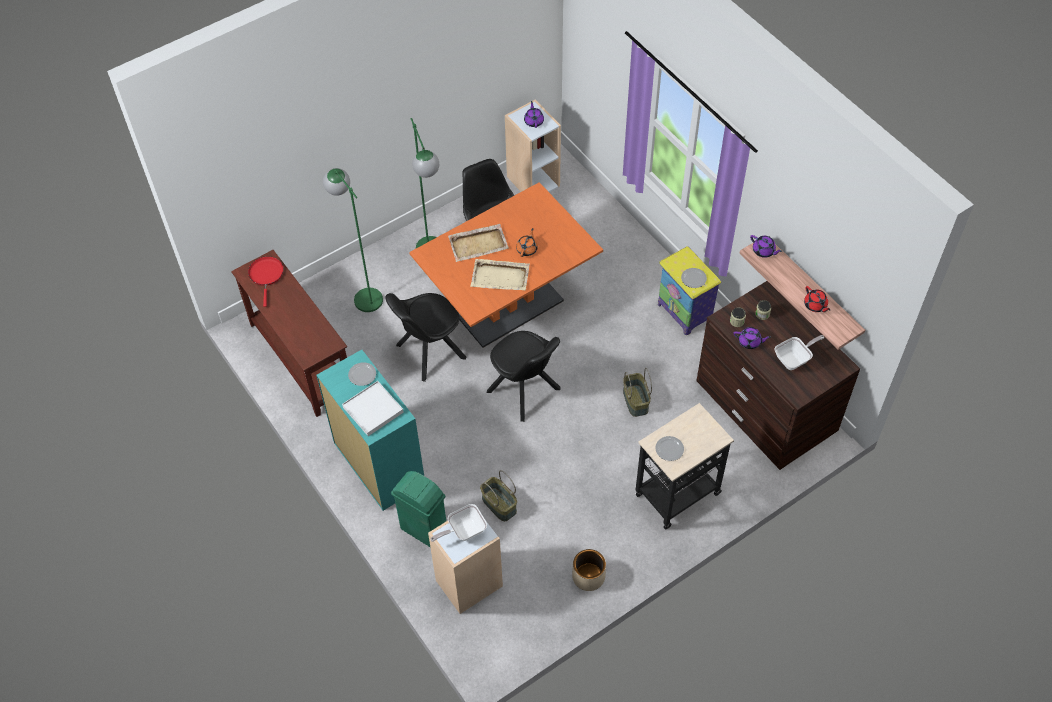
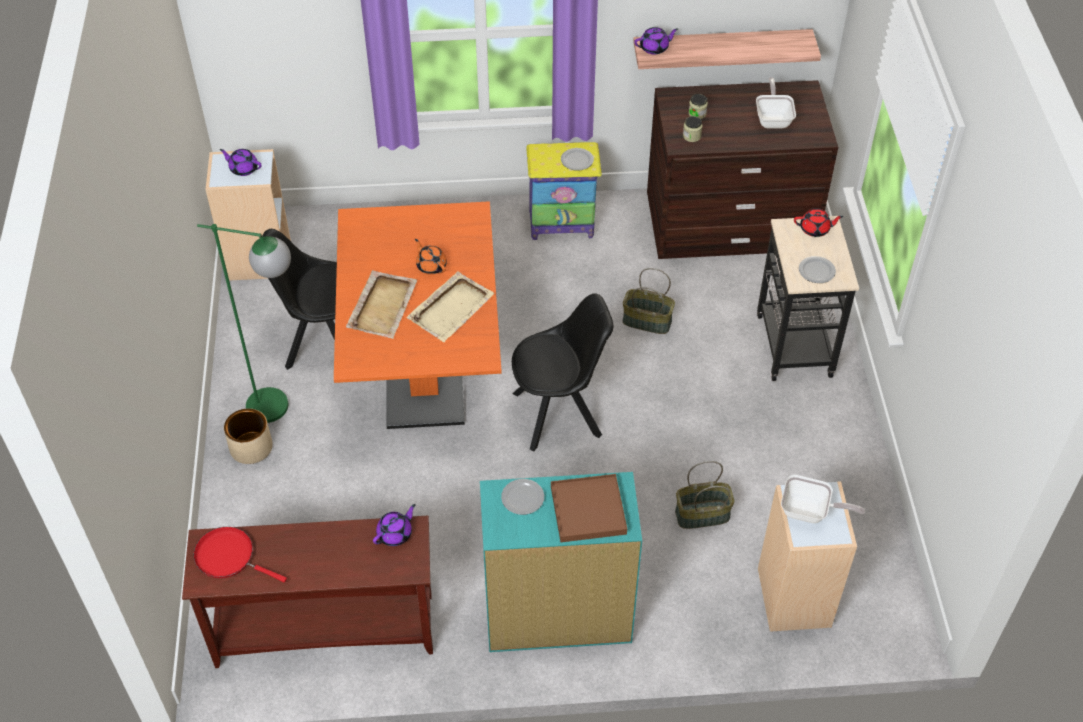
camera: 60 degrees left, 5 degrees down
green floor lamp [323,168,383,312] -> none
white tray [342,381,404,436] -> brown tray [551,474,627,542]
black chair [385,293,466,382] -> none
green trash can [391,471,446,547] -> none
frying pan [430,504,487,542] -> frying pan turned 75 degrees counterclockwise [781,475,865,523]
beige planter [572,549,606,591] -> beige planter moved to [224,408,273,464]
purple teapot [733,327,771,349] -> purple teapot moved to [373,504,416,546]
red teapot [804,286,830,312] -> red teapot moved to [794,208,844,237]

